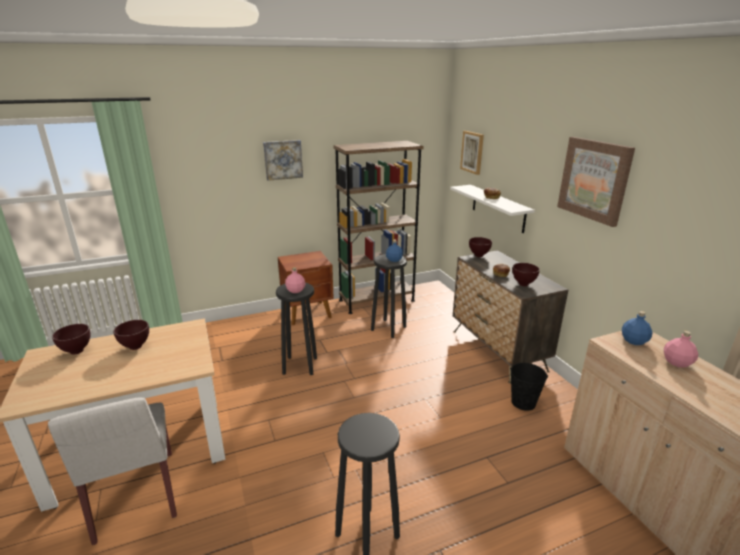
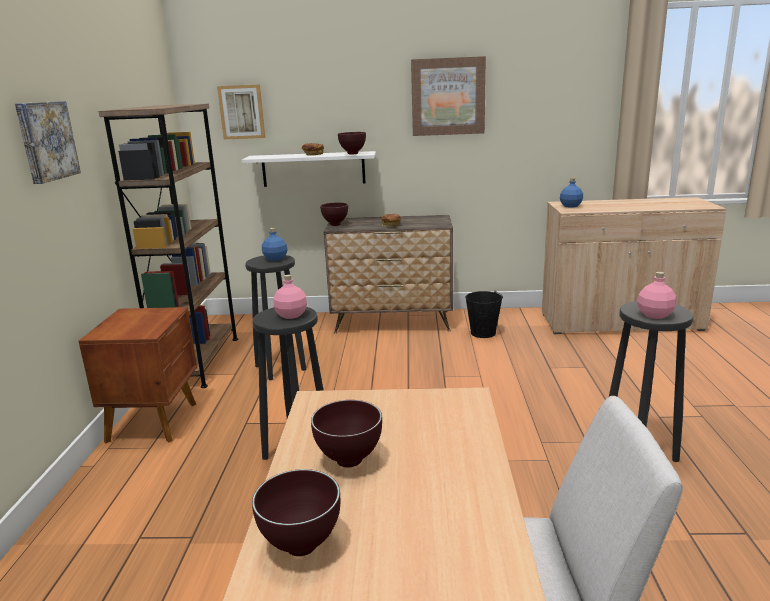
camera: 65 degrees left, 5 degrees down
brown bowl [513,263,540,286] -> brown bowl moved to [338,132,366,155]
pink bottle [664,331,698,367] -> pink bottle moved to [637,272,676,319]

